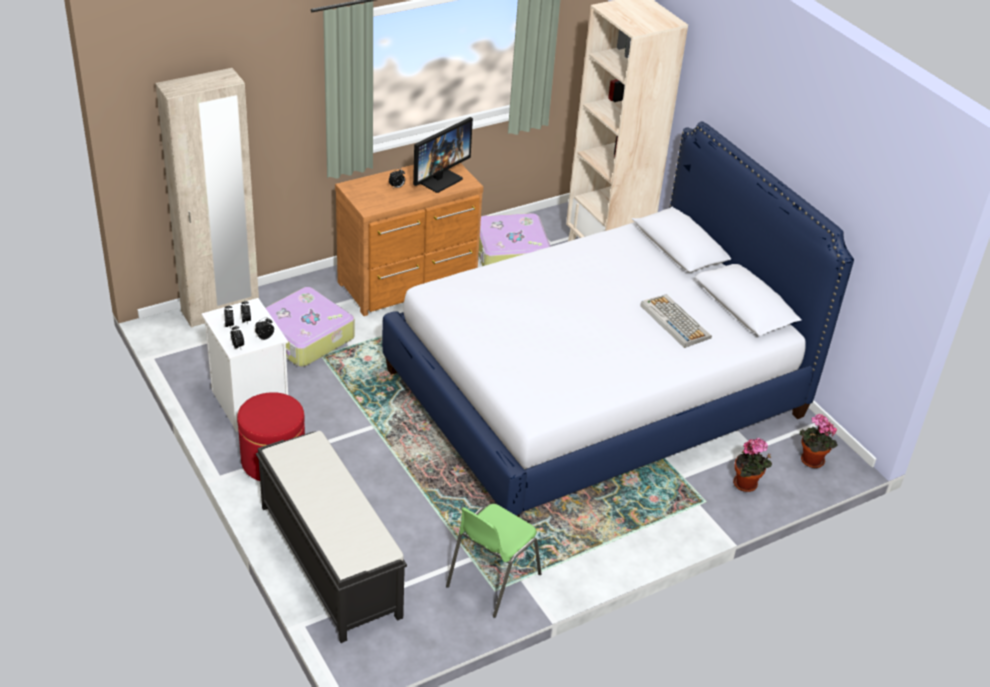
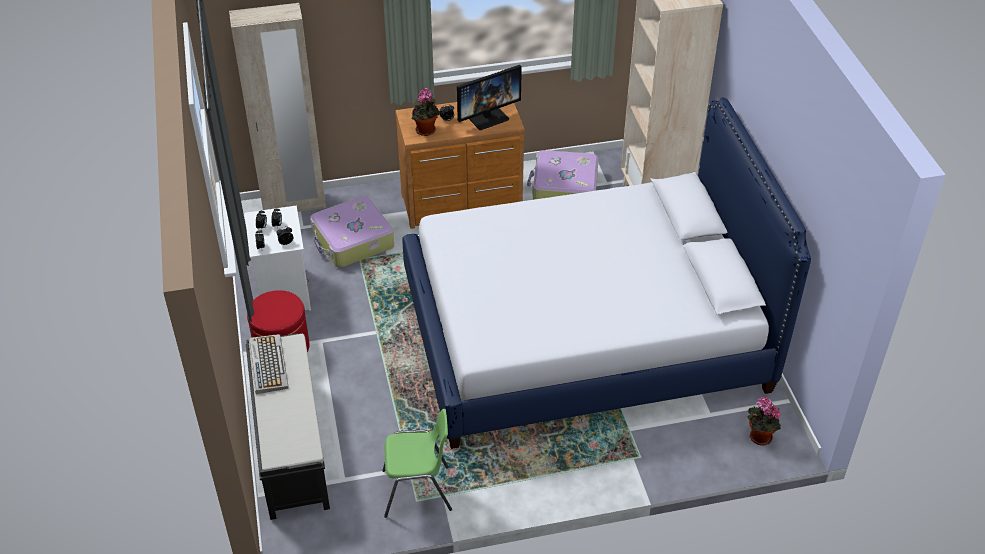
camera: 20 degrees right, 5 degrees up
green chair [446,504,542,618] -> green chair turned 150 degrees counterclockwise [382,409,452,518]
keyboard [640,294,712,348] -> keyboard moved to [249,334,289,394]
potted plant [733,438,772,492] -> potted plant moved to [411,88,440,136]

